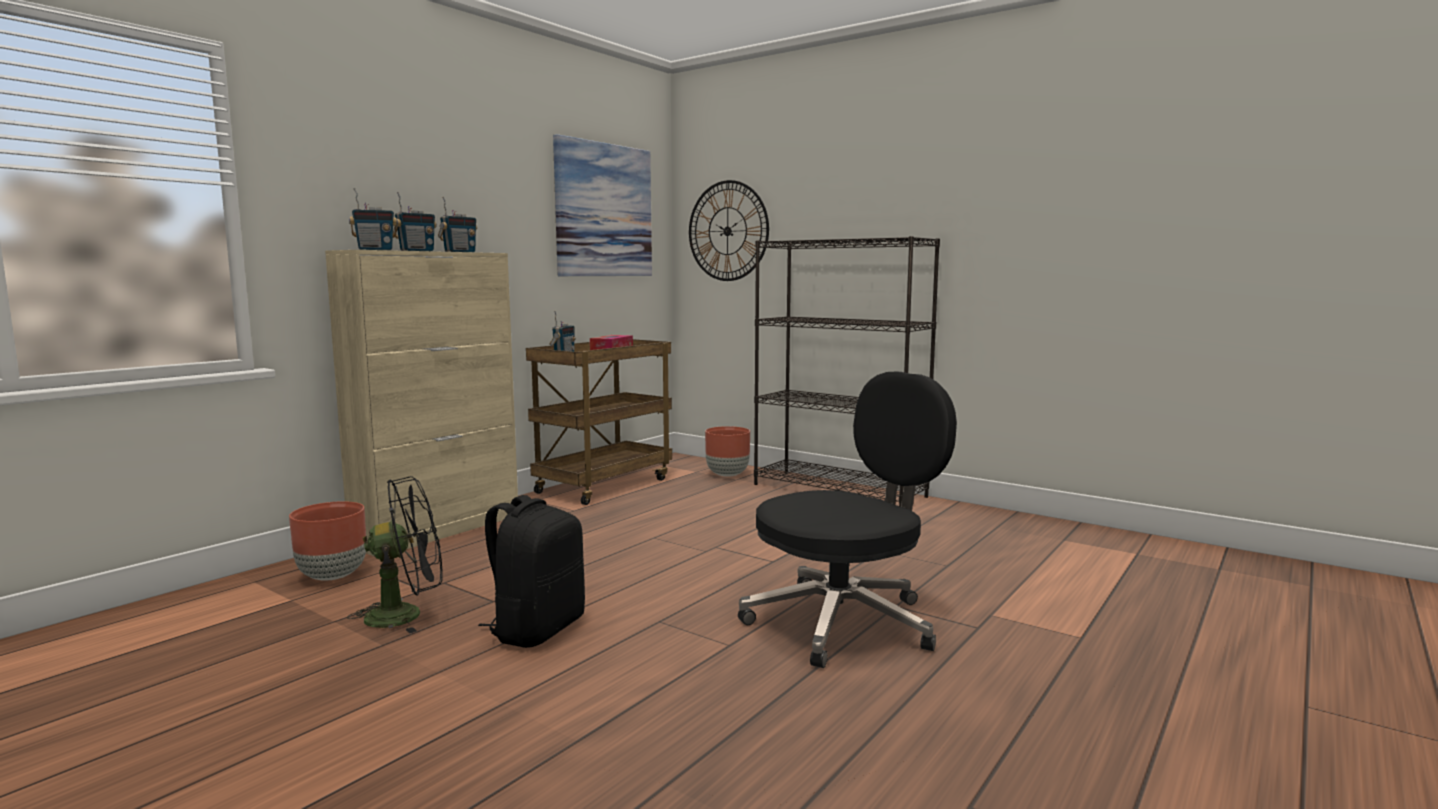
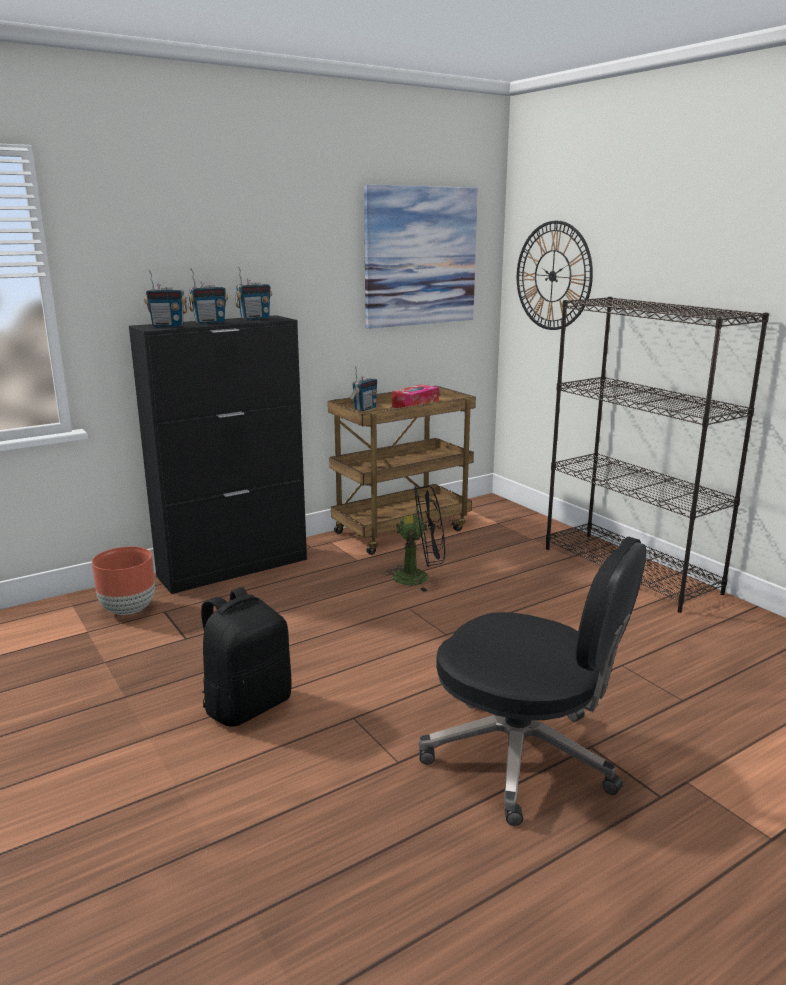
camera: 20 degrees right, 10 degrees up
beige cabinet [325,250,518,557] -> black cabinet [129,315,307,594]
black fan [347,476,442,633] -> black fan moved to [382,486,445,592]
brown planter [705,426,750,477] -> none
black office chair [738,372,957,668] -> black office chair turned 45 degrees clockwise [419,537,646,826]

